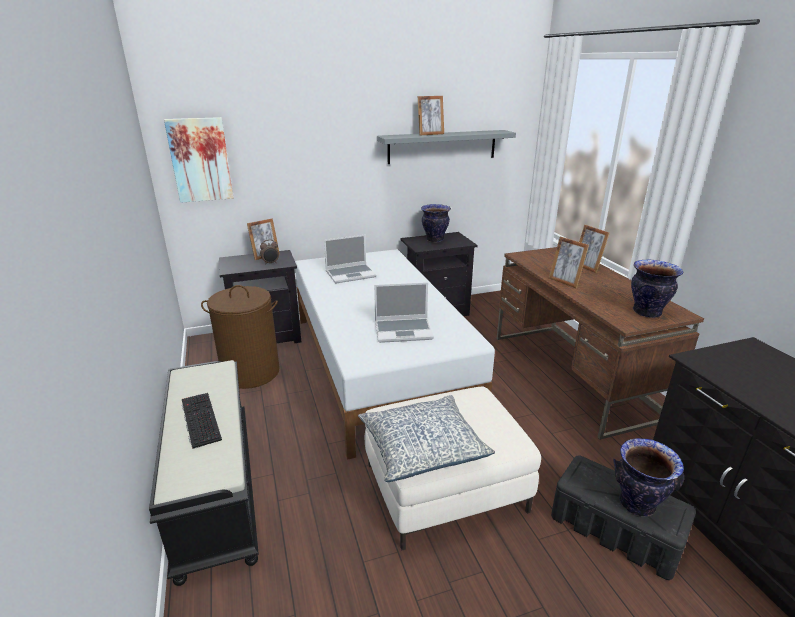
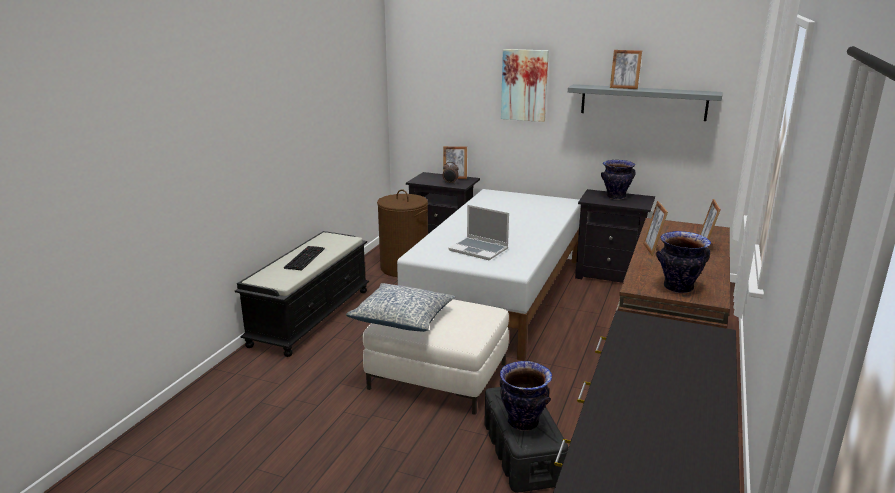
camera: 40 degrees right, 5 degrees down
picture [164,117,233,203] -> picture moved to [501,49,549,122]
laptop [324,235,377,283] -> none

